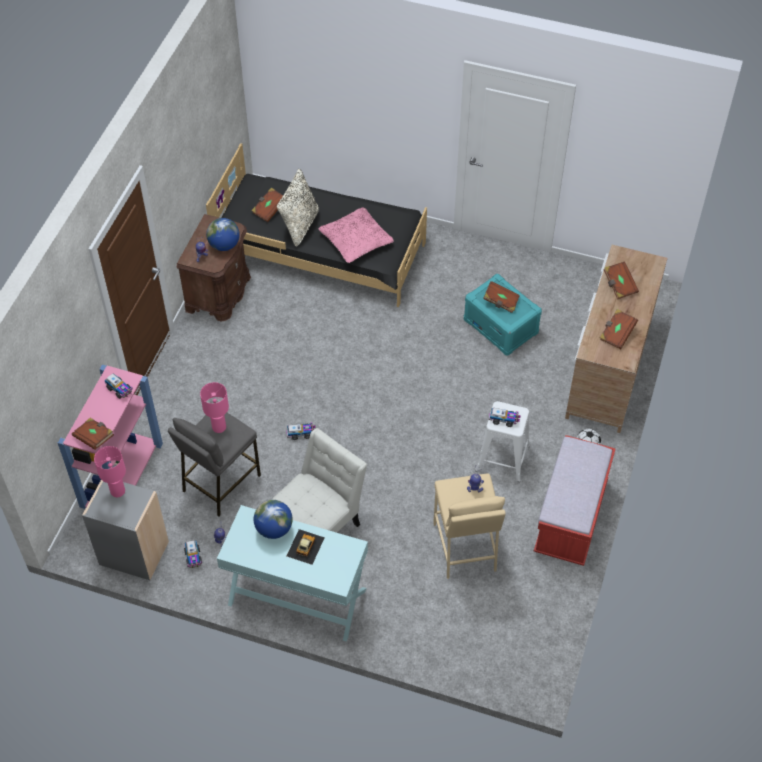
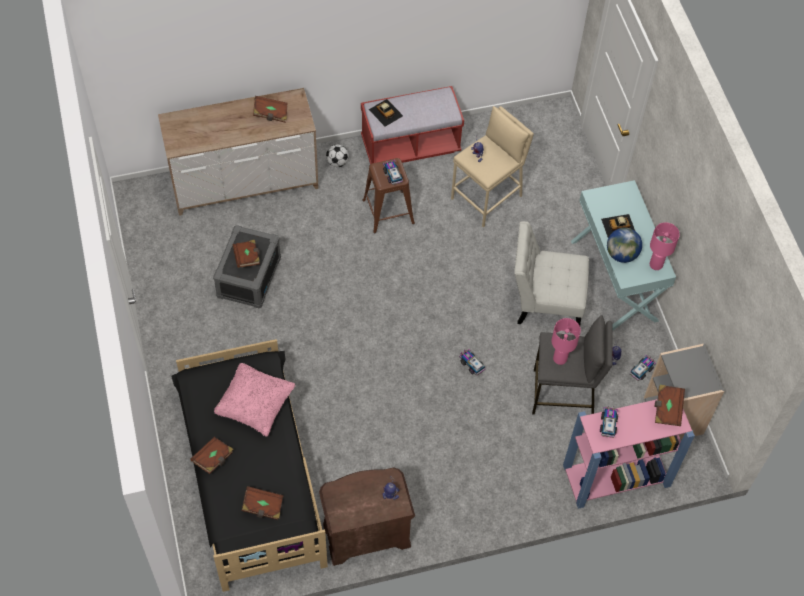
camera: 125 degrees left, 5 degrees up
pink table lamp [94,446,126,497] -> pink table lamp moved to [650,222,680,270]
globe [206,218,240,251] -> none
beige pillow [277,169,319,246] -> none
turquoise storage box [464,274,542,356] -> grey storage box [213,225,281,308]
white stool [475,401,530,482] -> brown stool [362,158,415,233]
brown book [604,261,639,299] -> brown book moved to [190,437,234,474]
none -> toy car [369,99,403,127]

